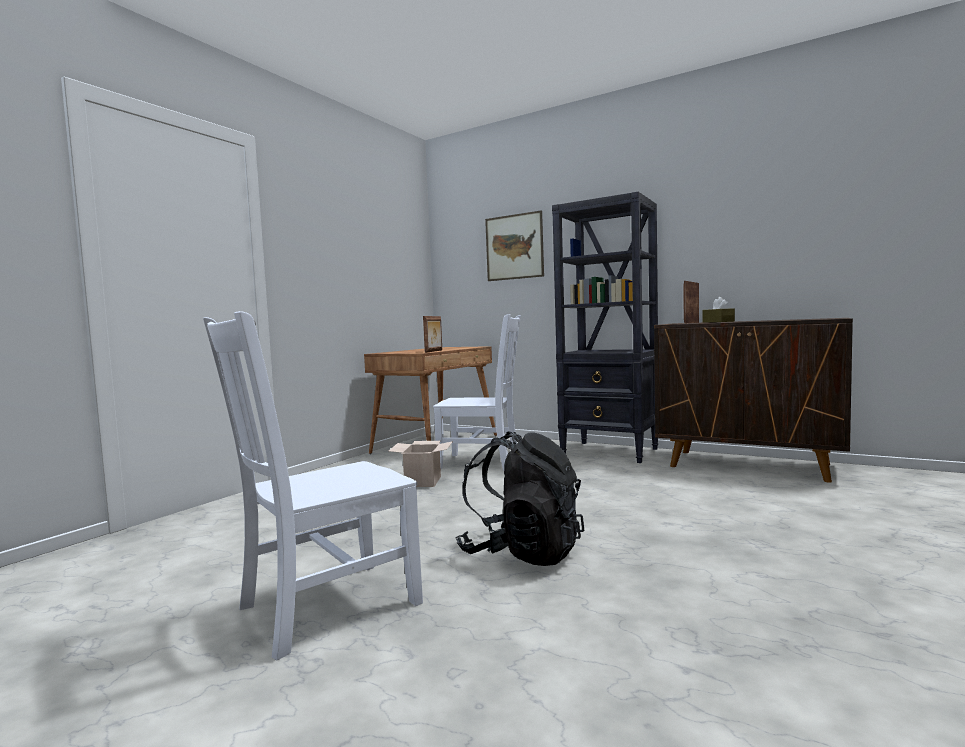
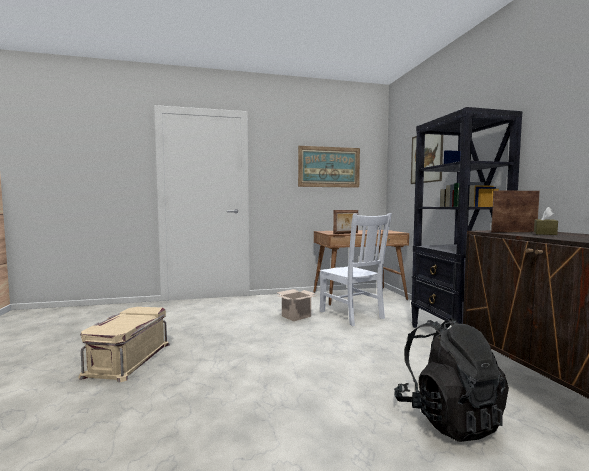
camera: 45 degrees right, 0 degrees up
white chair [203,311,423,661] -> beige storage box [78,307,170,383]
black backpack [456,431,584,566] -> black backpack moved to [394,318,509,442]
none -> picture [298,146,360,188]

